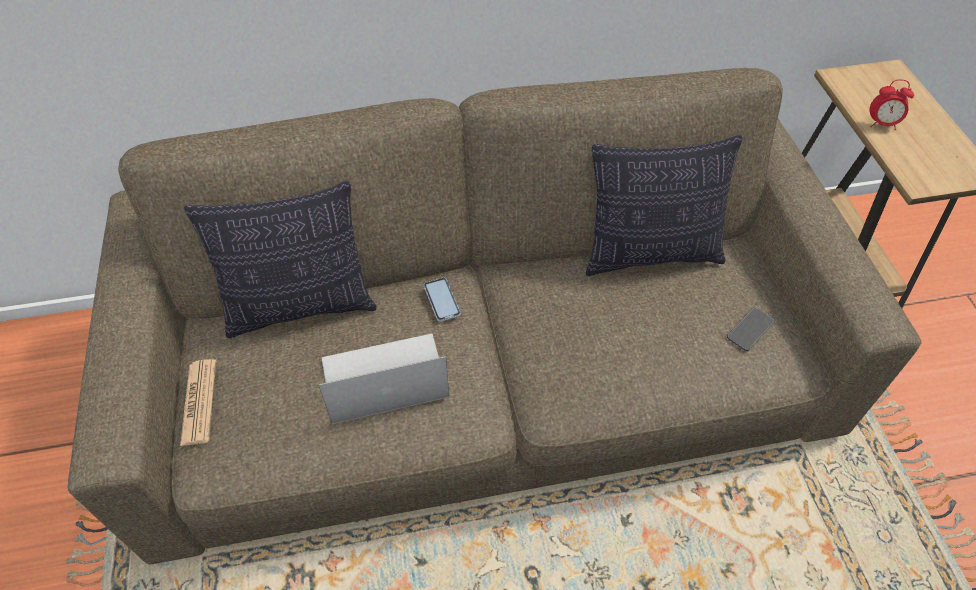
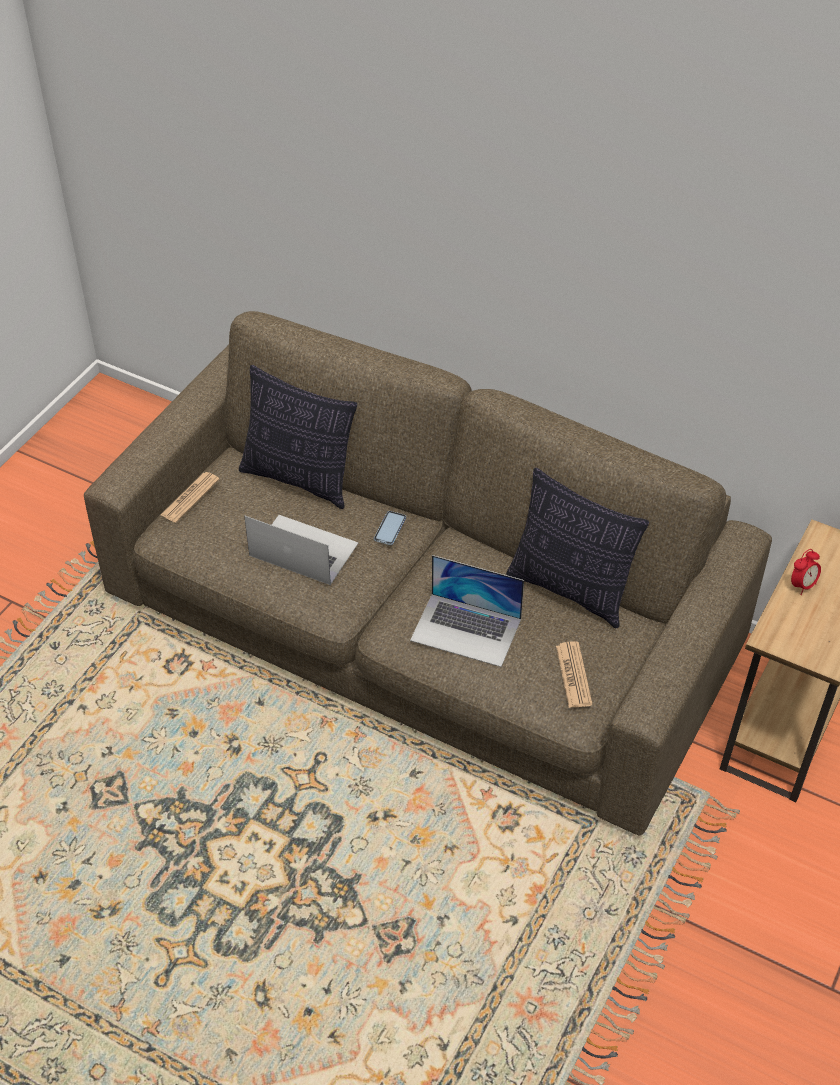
camera: 40 degrees right, 5 degrees down
phone [727,307,774,351] -> newspaper [556,642,592,708]
alarm clock [870,79,914,130] -> alarm clock turned 90 degrees counterclockwise [791,549,821,595]
none -> laptop [410,555,524,667]

